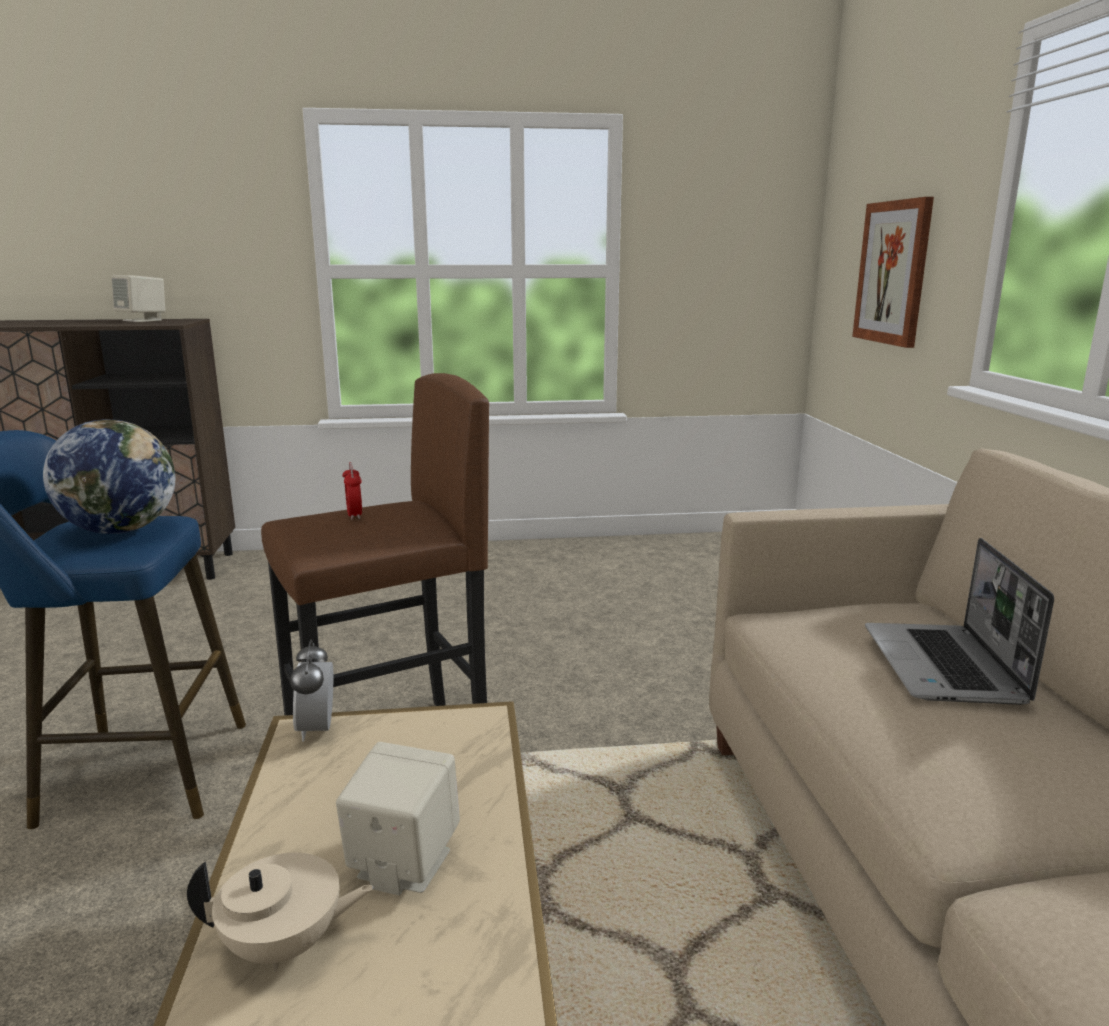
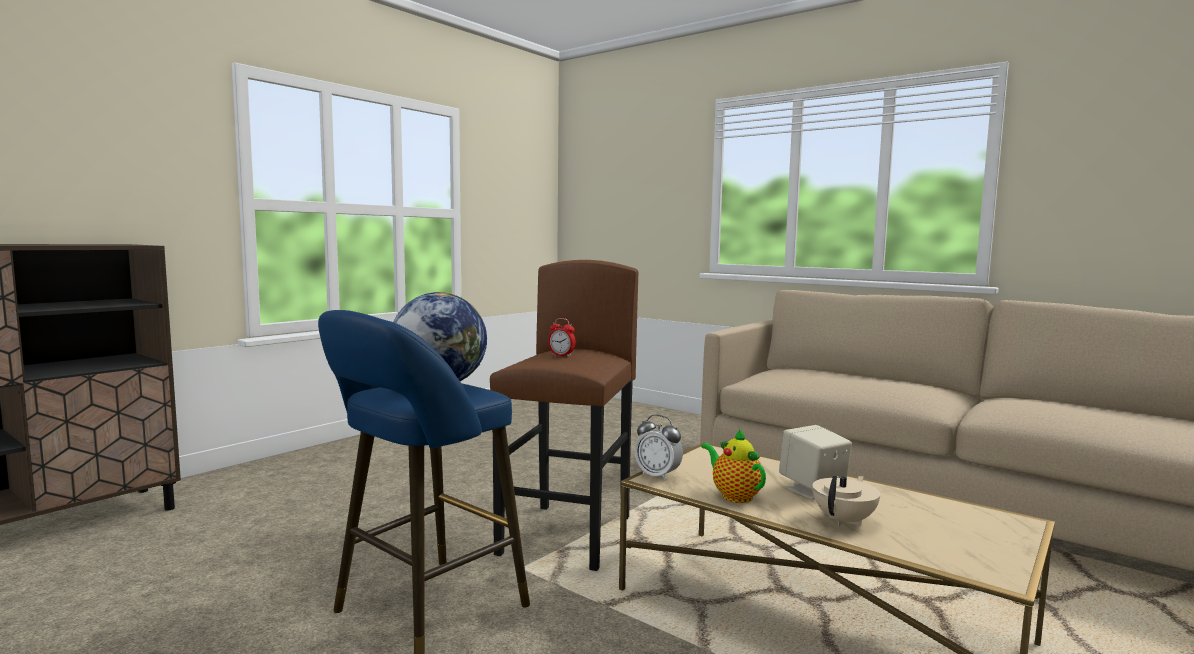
camera: 45 degrees left, 10 degrees down
beige speaker [112,275,165,322] -> none
picture [852,197,934,348] -> none
laptop [865,538,1054,705] -> none
none -> teapot [701,428,766,503]

